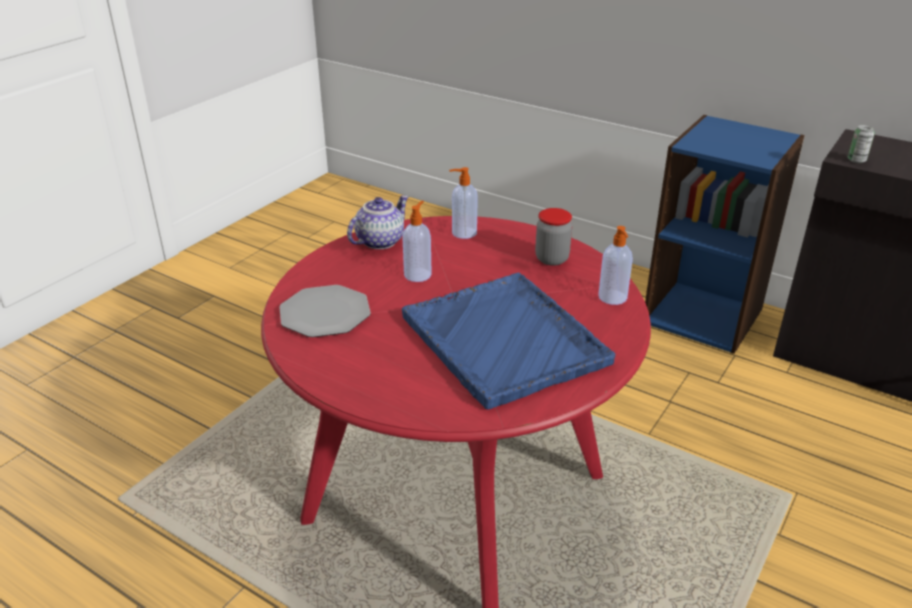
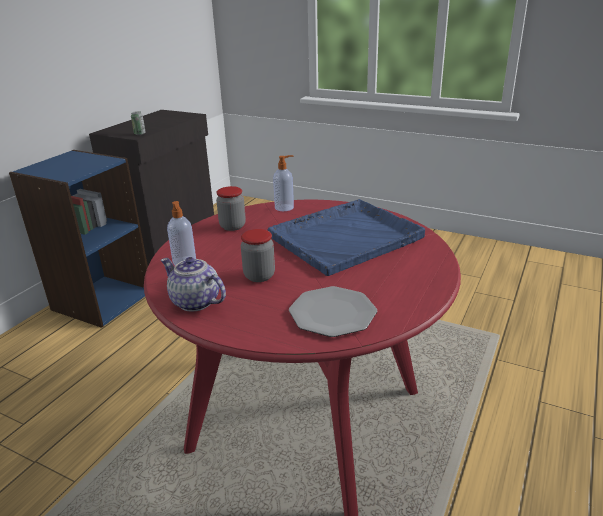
camera: 95 degrees left, 5 degrees down
soap dispenser [402,201,432,282] -> jar [241,229,275,282]

